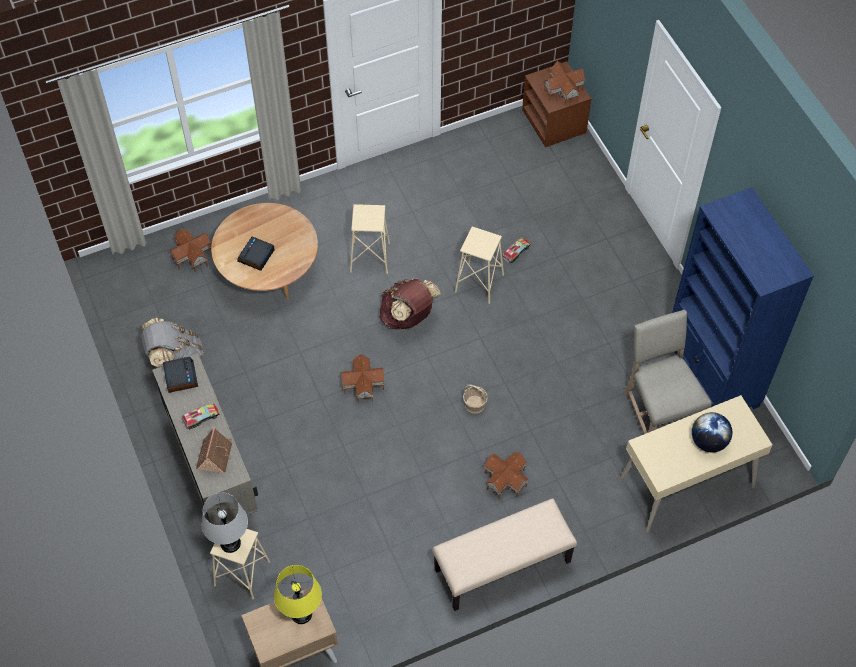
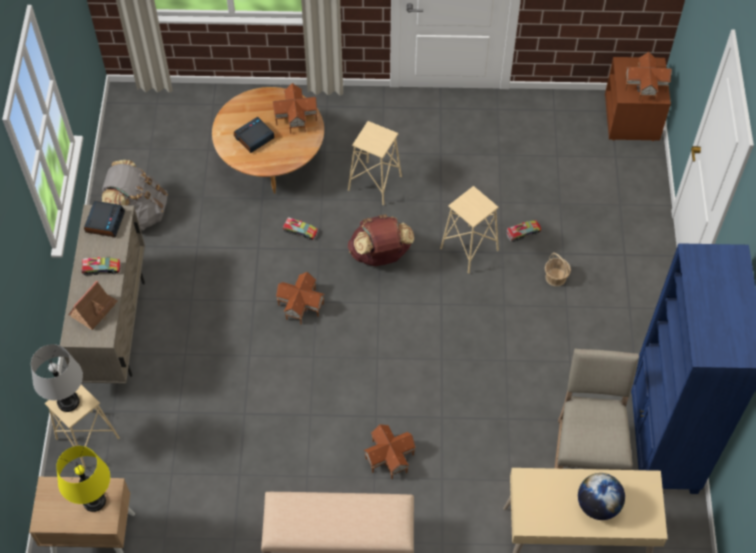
camera: 25 degrees right, 0 degrees up
toy house [169,228,212,273] -> toy house moved to [273,83,318,134]
basket [463,384,488,414] -> basket moved to [545,252,571,287]
none -> toy truck [283,217,318,240]

